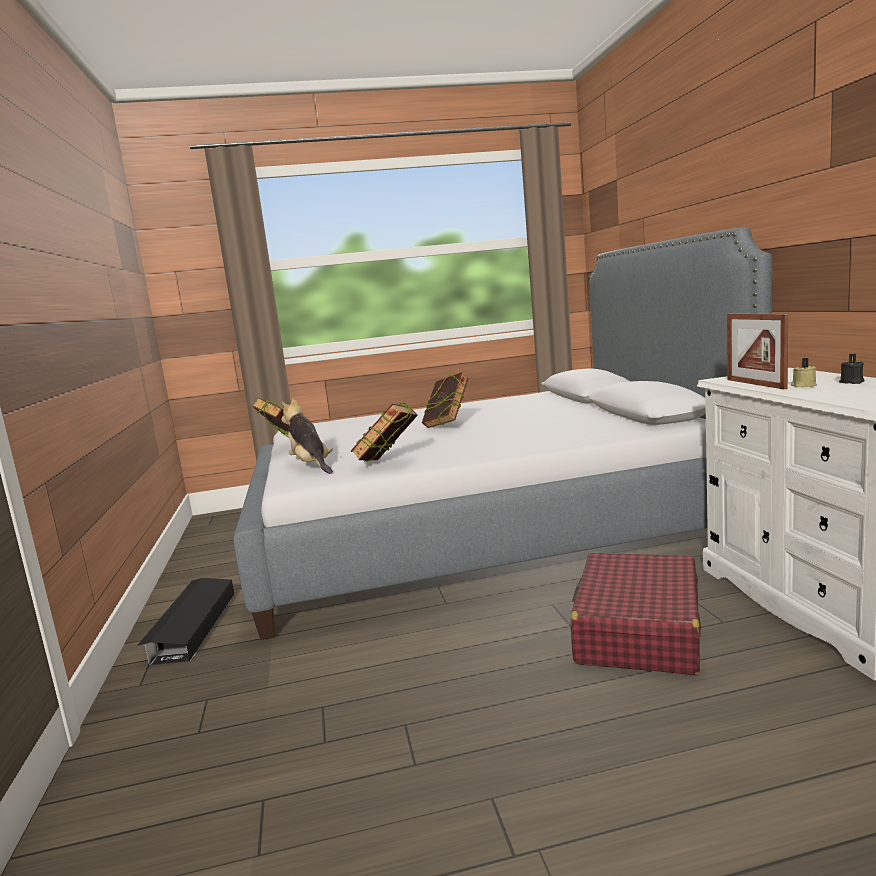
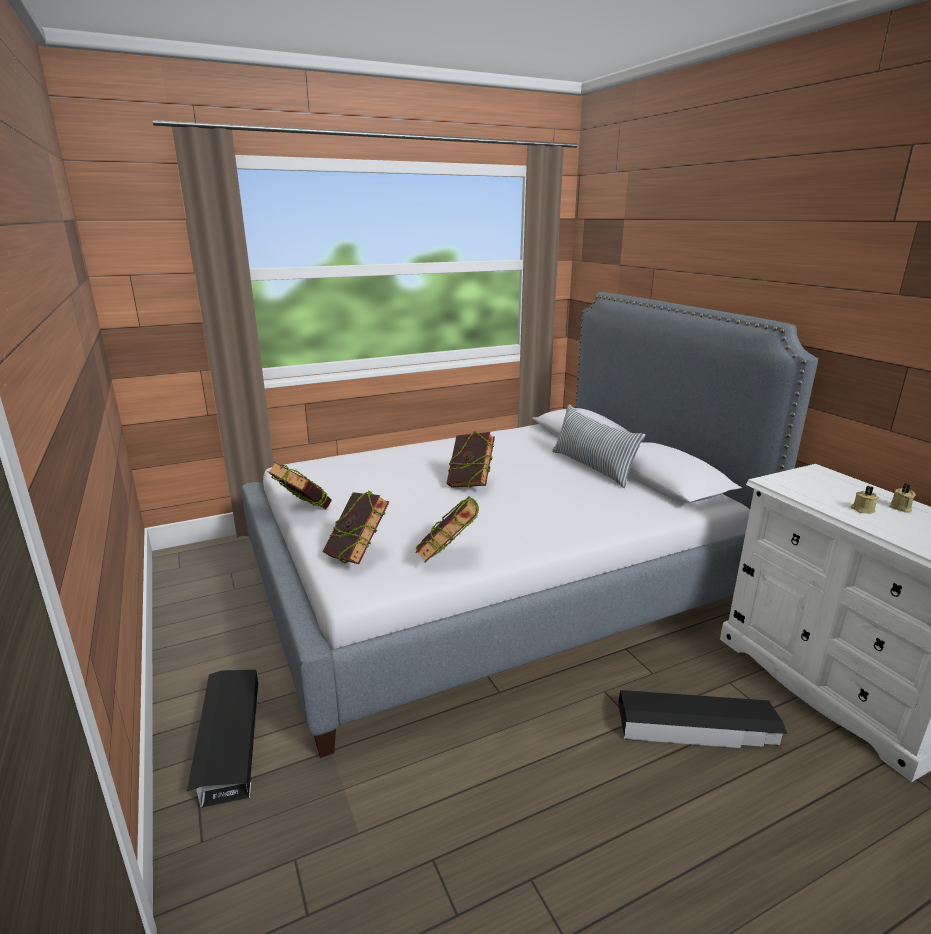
camera: 15 degrees left, 10 degrees up
plush toy [281,399,333,474] -> book [323,491,389,564]
red suitcase [570,553,701,675] -> black storage box [618,690,787,748]
picture frame [727,313,788,389] -> none
black candle [839,354,865,384] -> beige candle [889,483,916,513]
none -> pillow [552,404,645,488]

